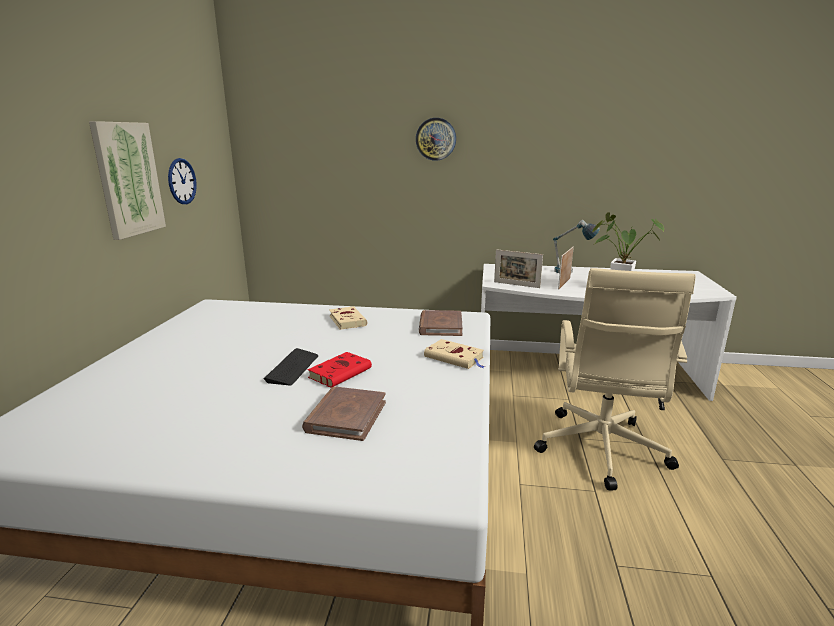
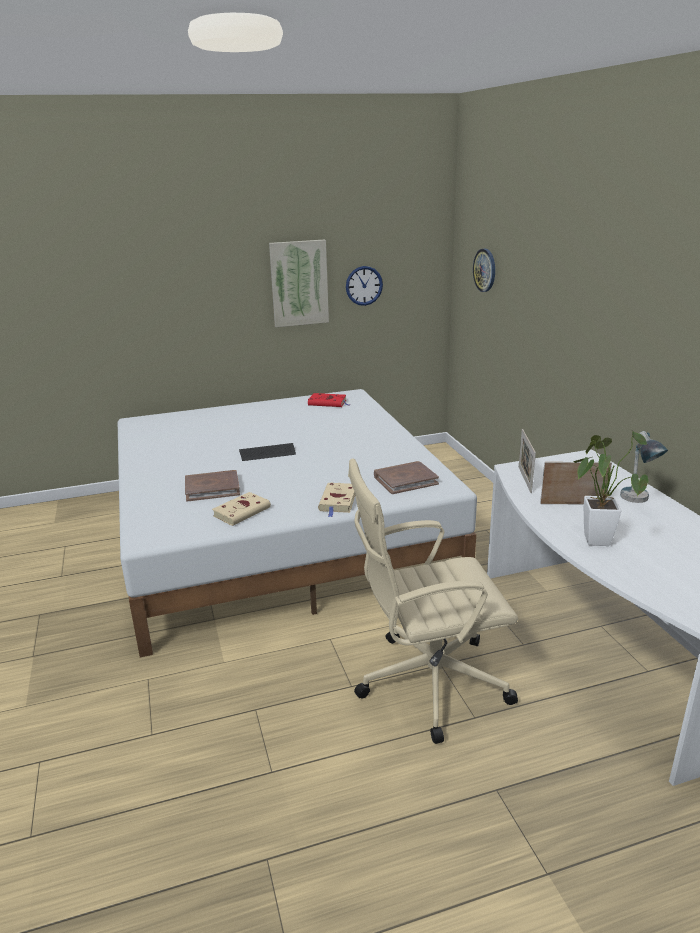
camera: 65 degrees right, 5 degrees up
red book [307,352,372,388] -> red book moved to [308,393,350,407]
beige book [329,306,367,330] -> beige book moved to [212,492,271,526]
wall clock [416,118,456,161] -> wall clock moved to [473,249,495,292]

